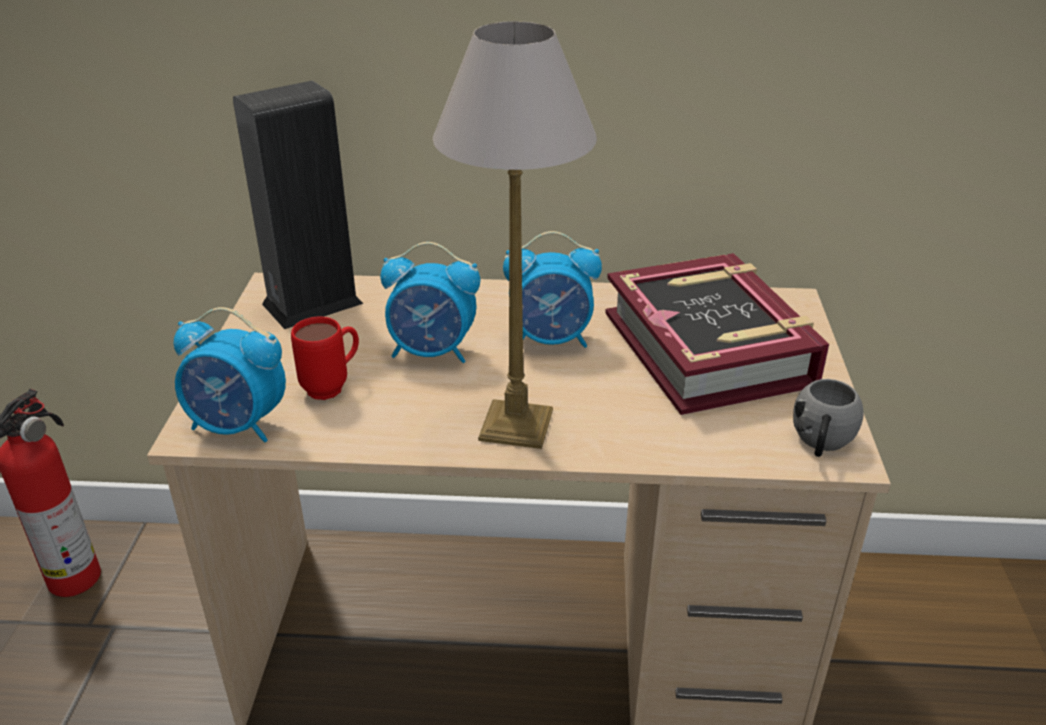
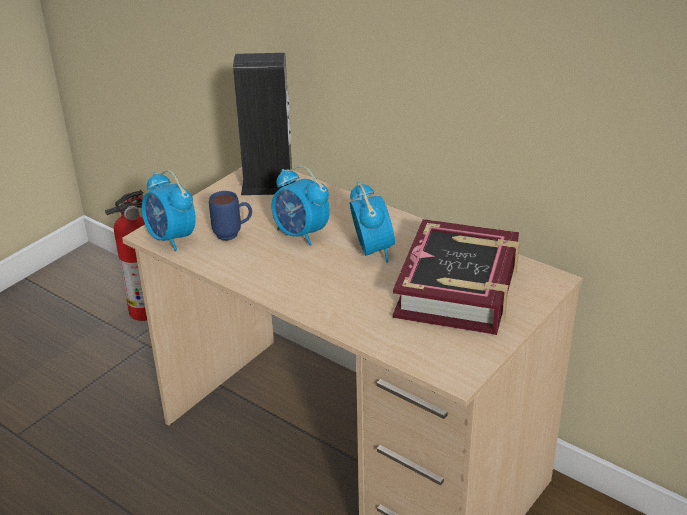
camera: 35 degrees right, 0 degrees up
red mug [291,316,359,400] -> blue mug [209,191,252,241]
table lamp [433,21,597,449] -> none
alarm clock [503,231,602,348] -> alarm clock turned 135 degrees counterclockwise [350,182,395,263]
grey mug [793,379,864,457] -> none

